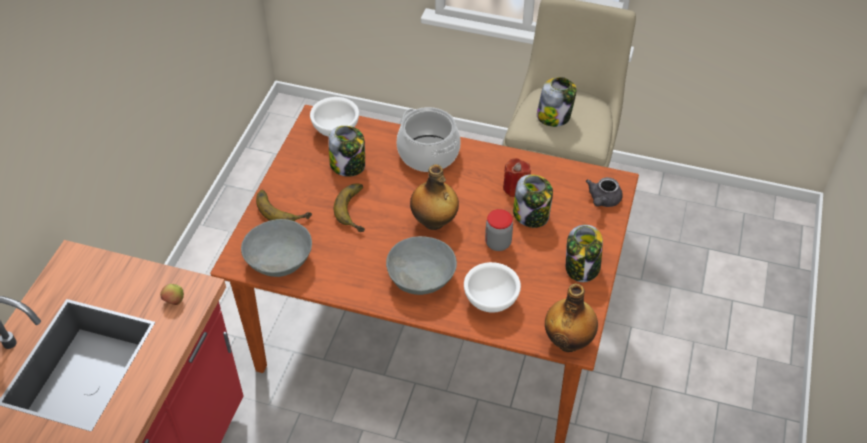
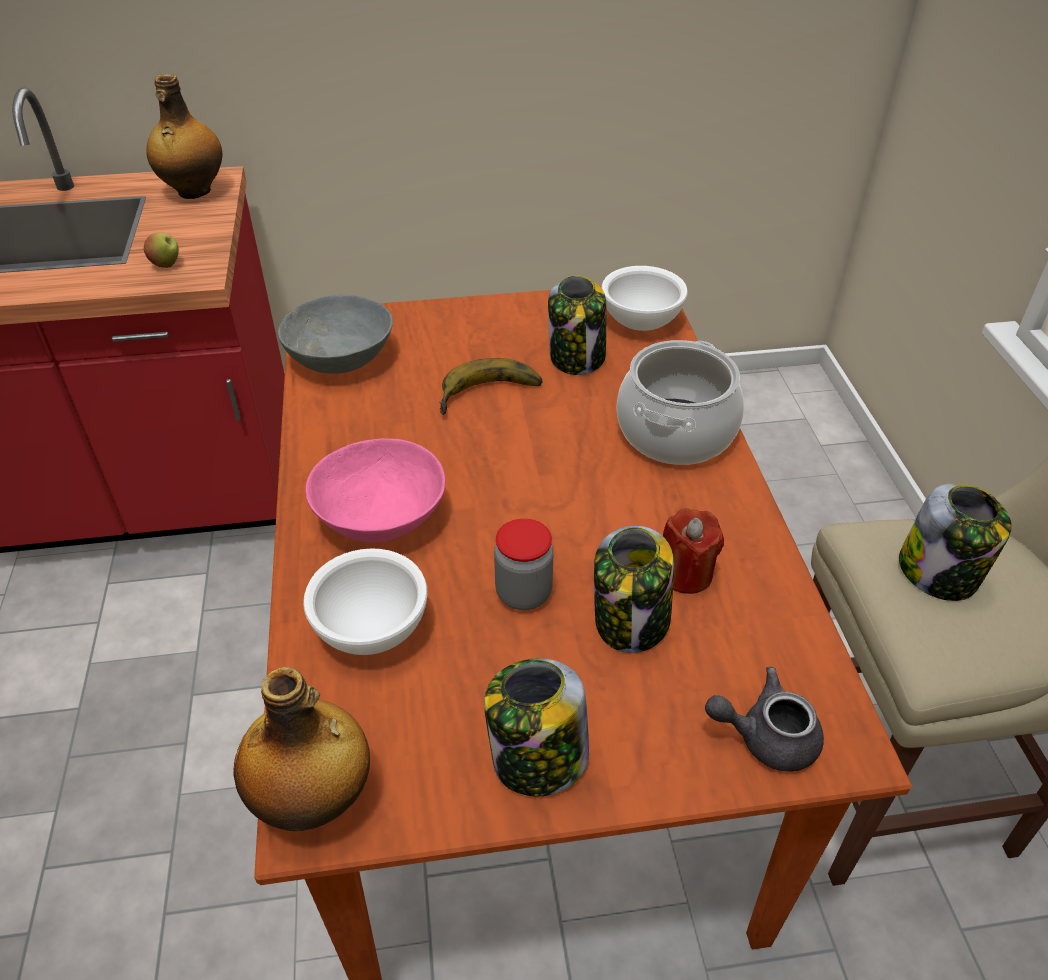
camera: 65 degrees right, 5 degrees down
banana [256,190,312,221] -> none
grey bowl [386,236,457,295] -> pink bowl [306,438,445,542]
bottle [410,165,459,230] -> bottle moved to [146,74,222,199]

